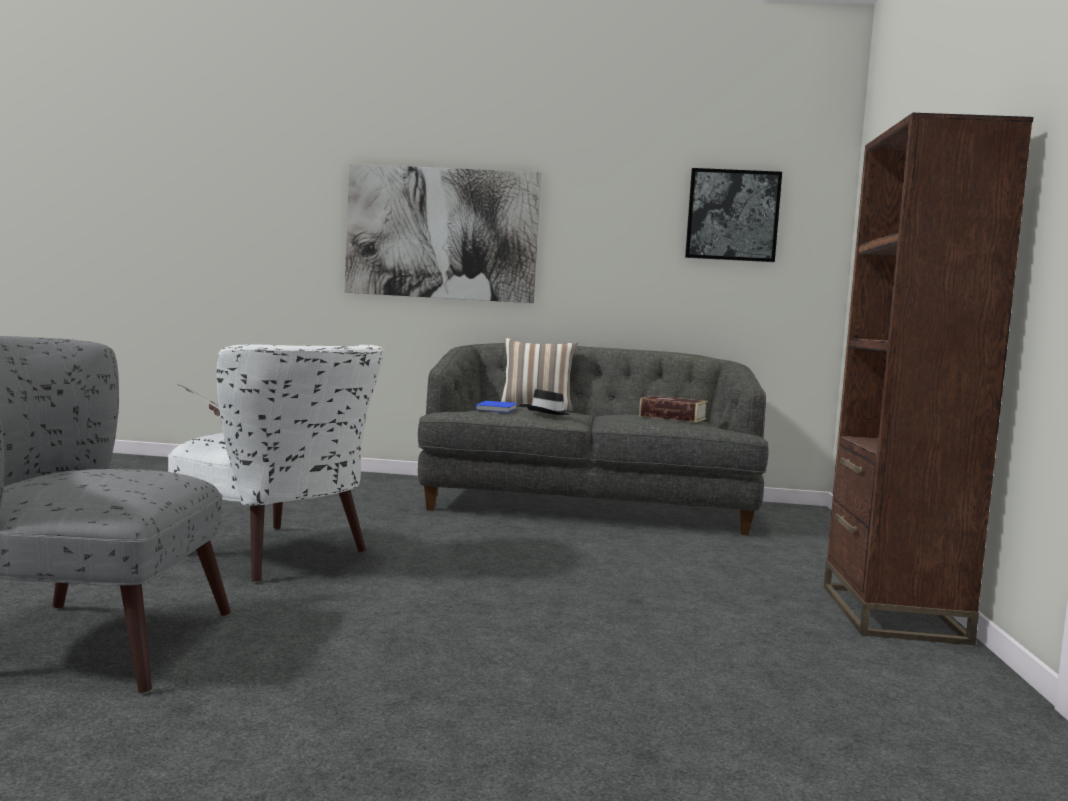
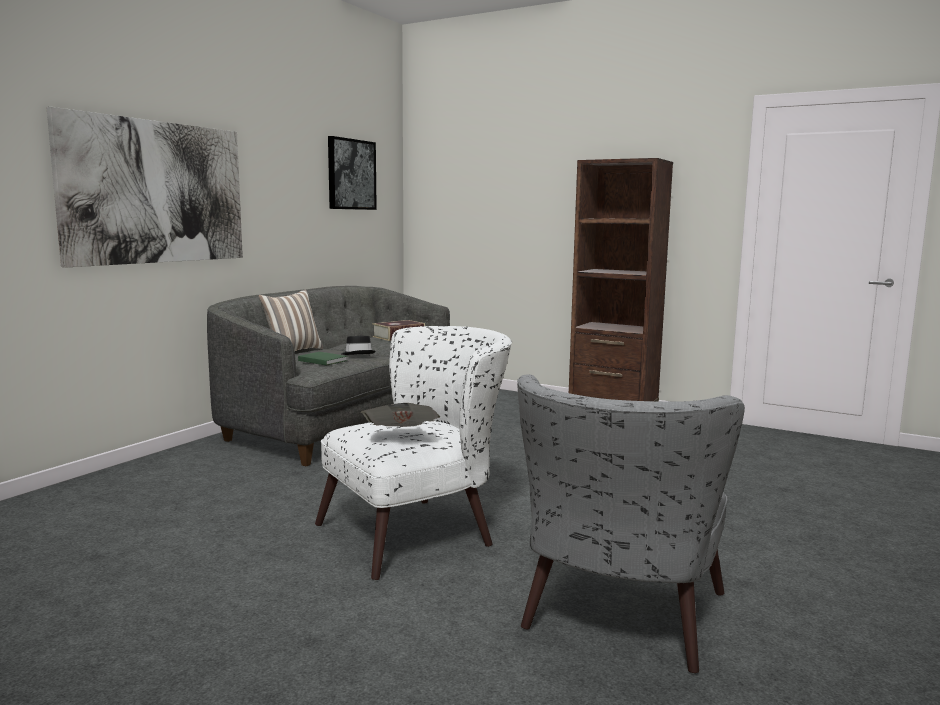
camera: 65 degrees left, 5 degrees up
blue book [475,401,517,413] -> green book [298,352,347,366]

